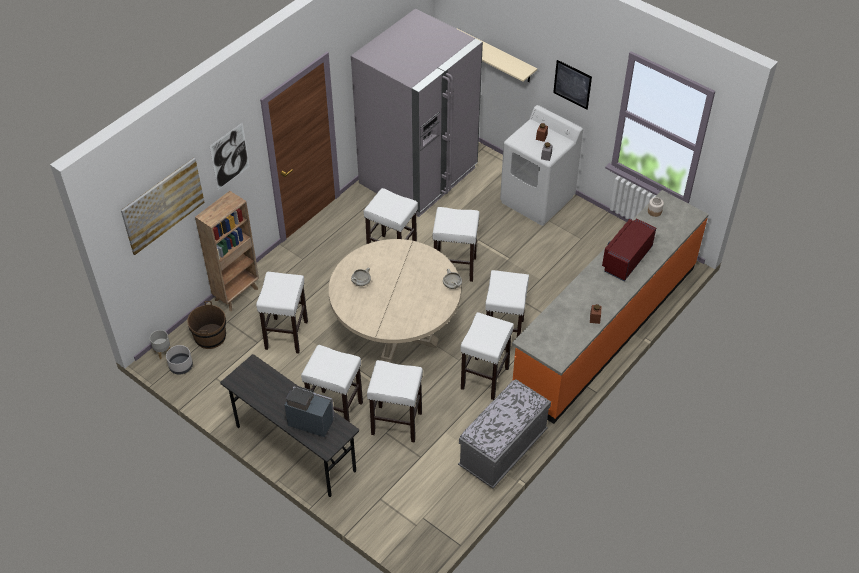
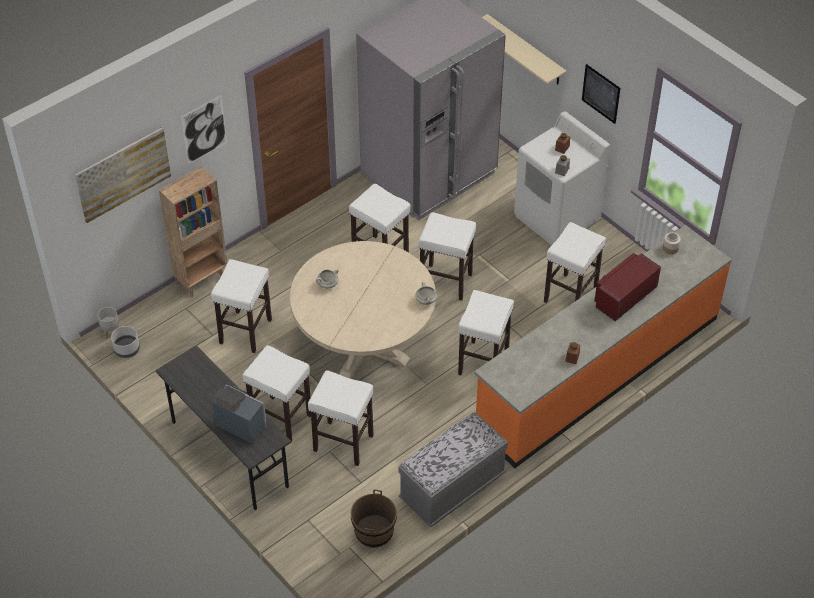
camera: 10 degrees right, 0 degrees up
brown bucket [187,301,226,349] -> brown bucket moved to [351,490,397,548]
white stool [461,312,514,400] -> white stool moved to [544,222,606,303]

